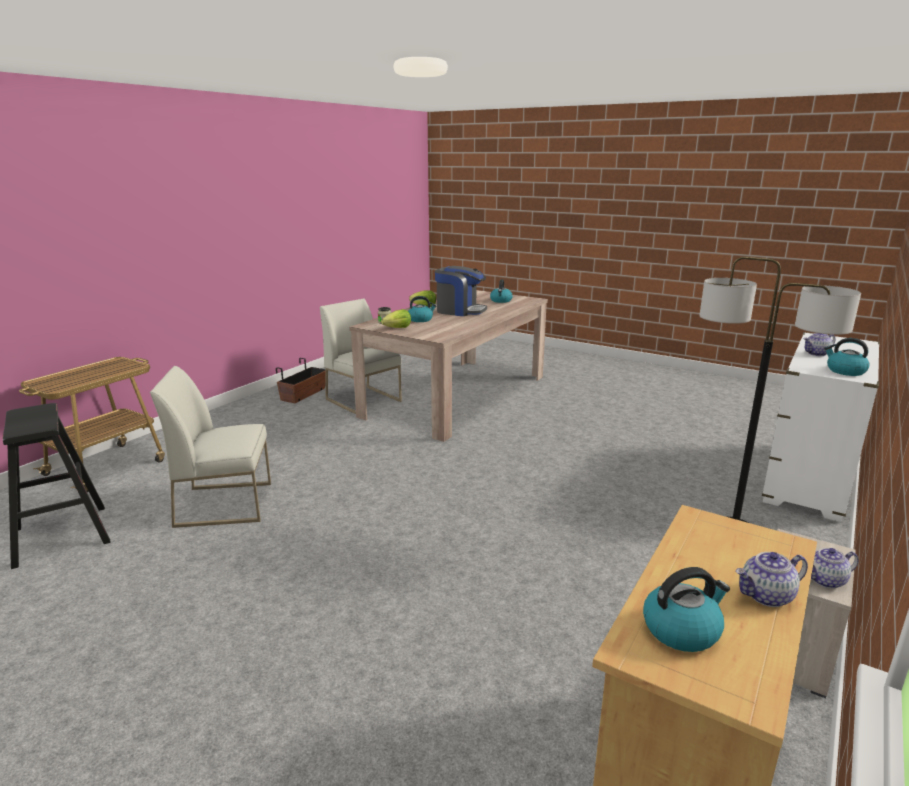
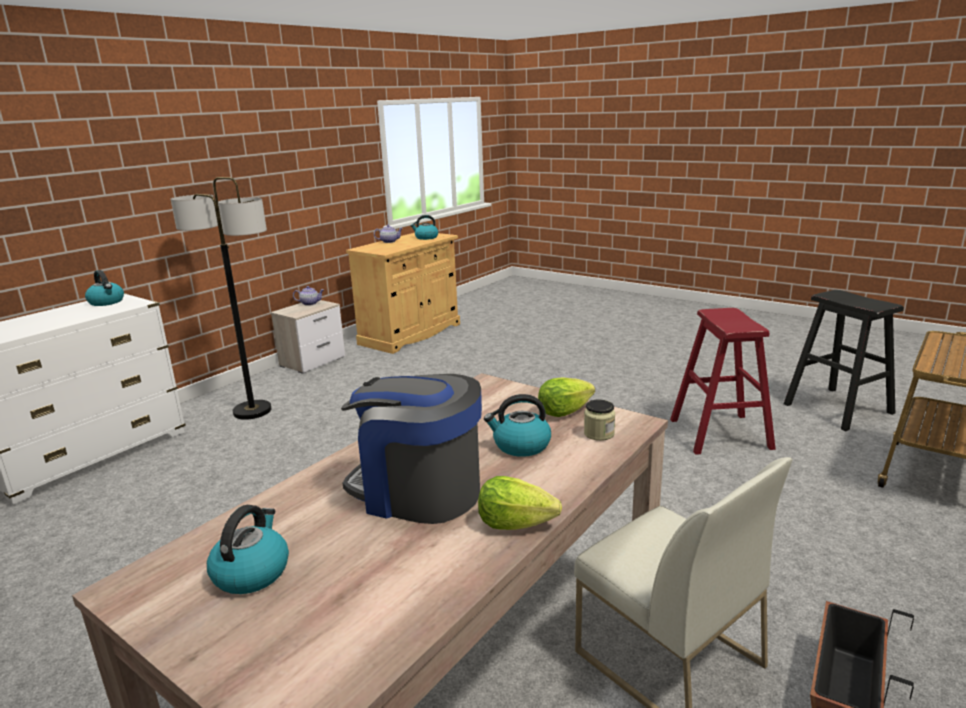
camera: 175 degrees left, 0 degrees up
white chair [150,366,271,528] -> red stool [670,308,776,455]
teapot [804,333,835,356] -> none

